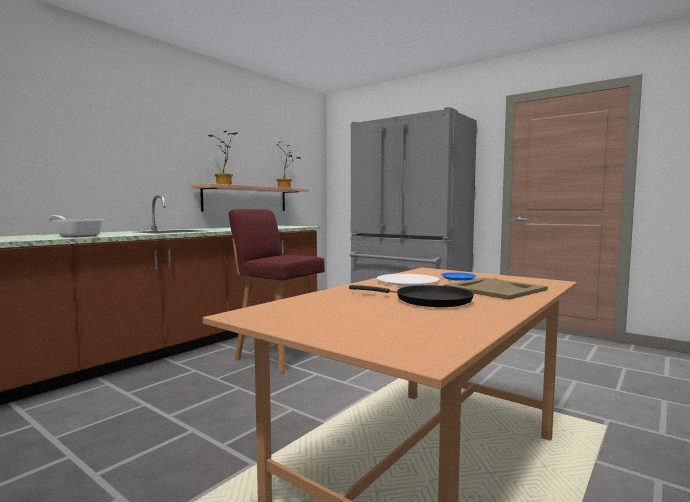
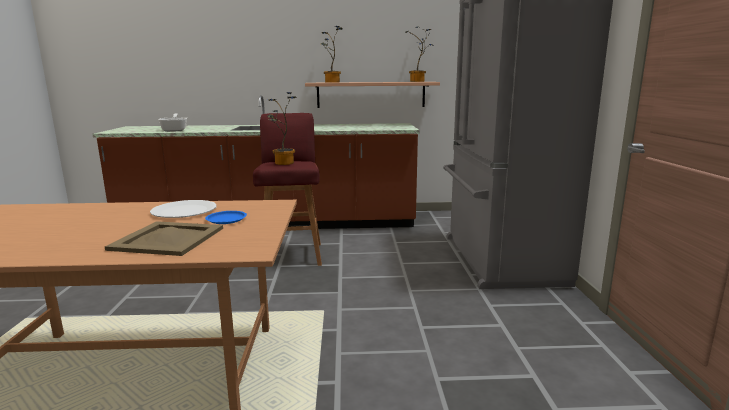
camera: 50 degrees right, 10 degrees up
black frying pan [349,285,474,307] -> none
none -> potted plant [267,92,296,165]

